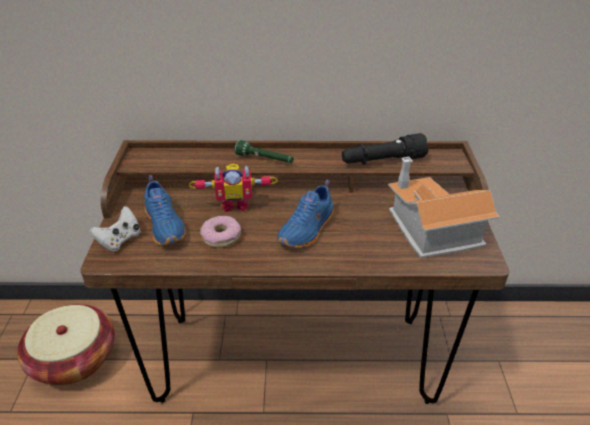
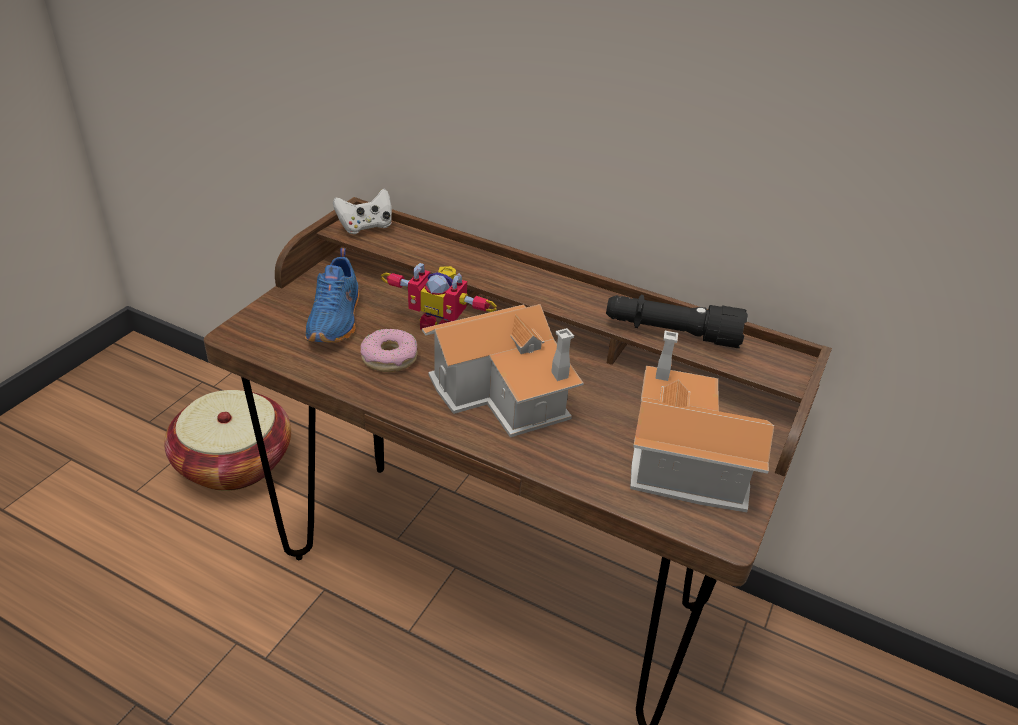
camera: 25 degrees right, 0 degrees up
white game controller [90,206,141,252] -> white game controller moved to [333,189,392,234]
green flashlight [235,140,294,163] -> none
blue shoe [277,179,334,248] -> toy house [422,304,584,437]

